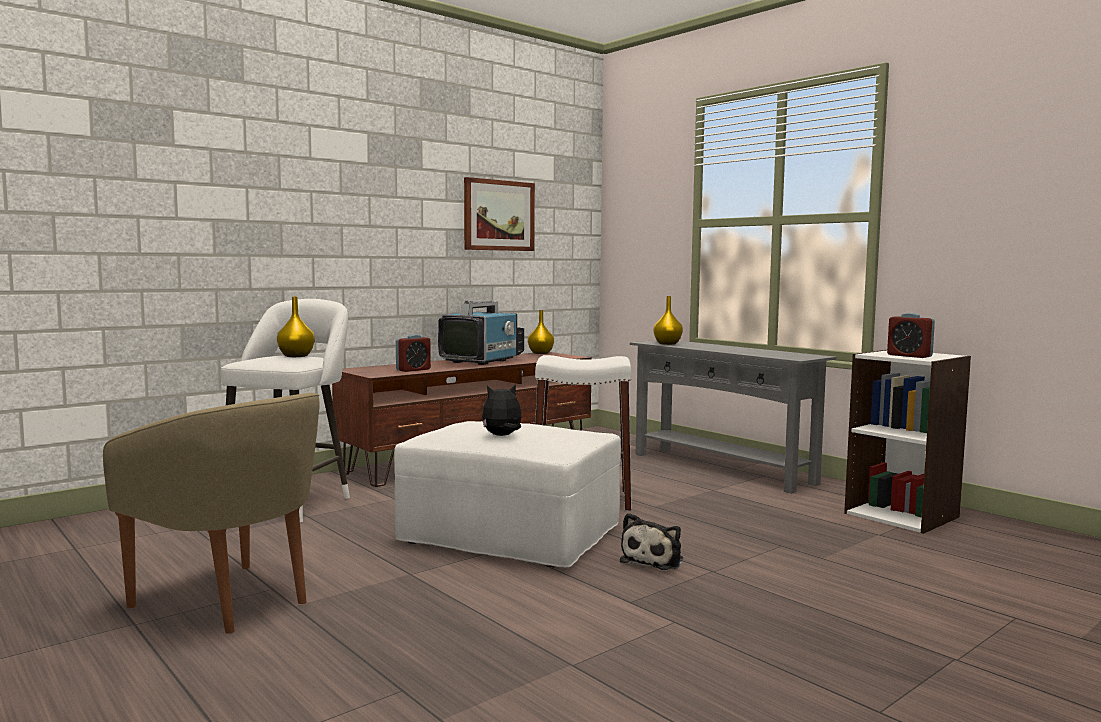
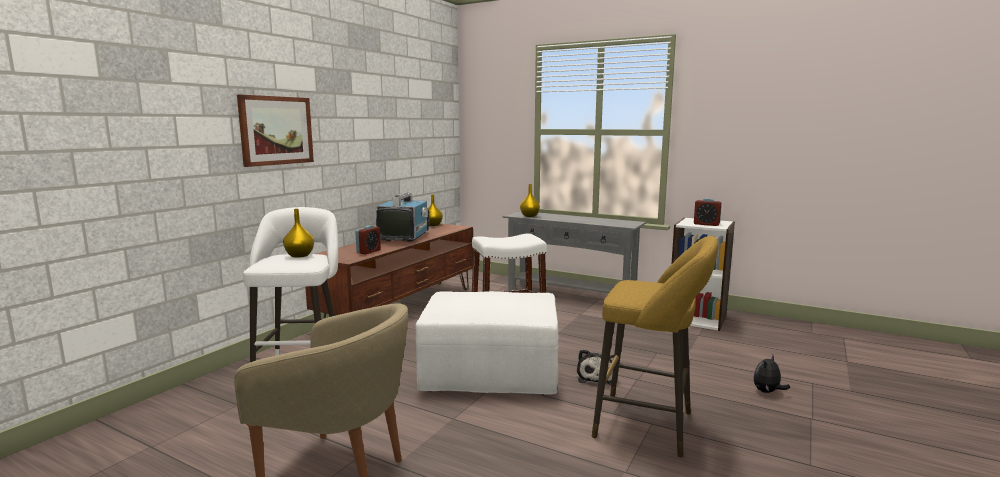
camera: 20 degrees left, 5 degrees up
picture [464,177,535,251] -> picture moved to [237,95,314,167]
plush toy [482,384,522,436] -> plush toy moved to [753,355,790,393]
none -> yellow stool [592,236,719,457]

